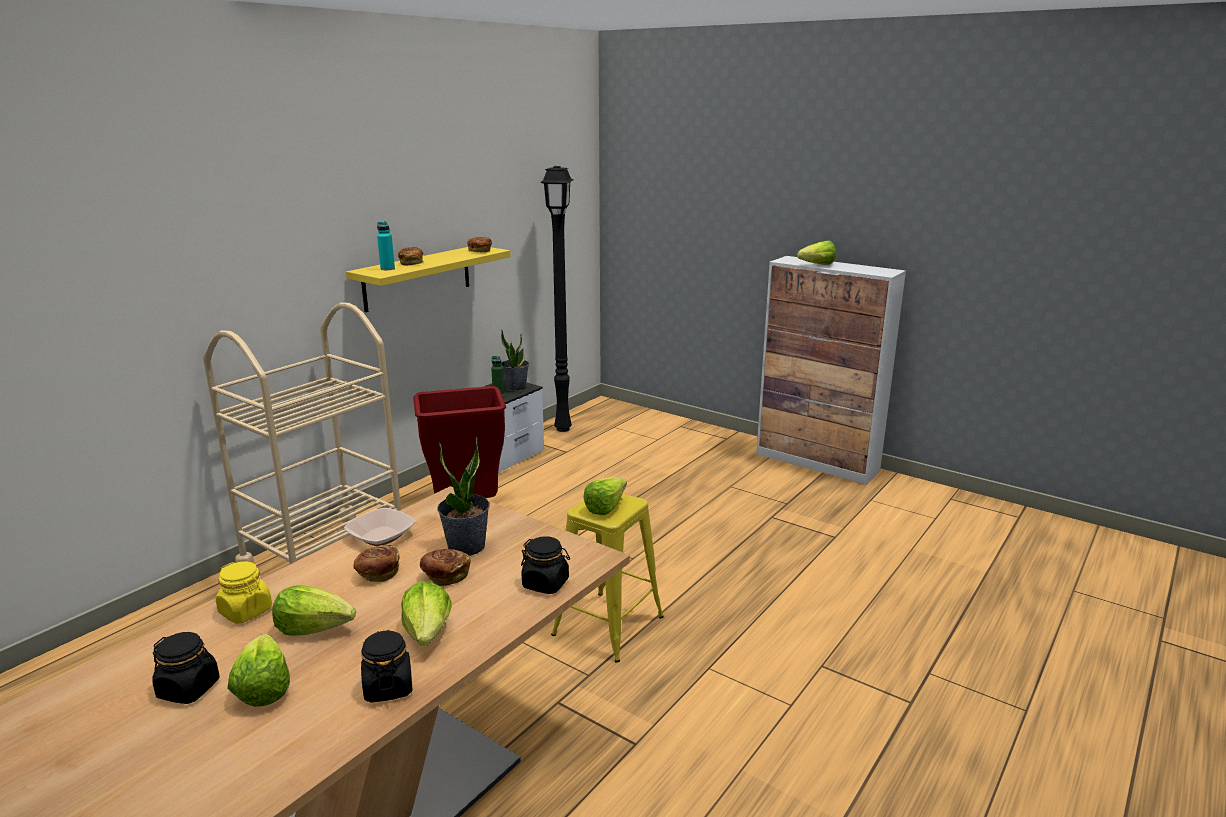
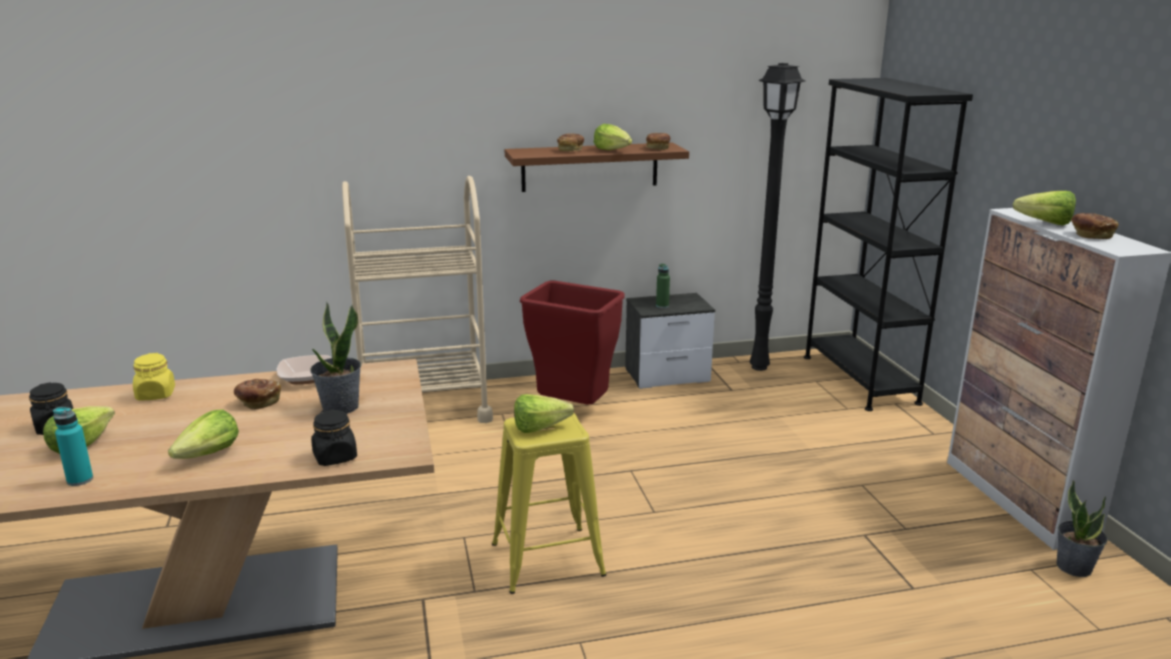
camera: 40 degrees right, 0 degrees up
lettuce [272,585,356,636] -> lettuce moved to [594,124,632,150]
yellow shelf [346,247,510,312] -> brown shelf [505,143,689,192]
black jar [361,630,413,703] -> none
turquoise bottle [377,221,395,270] -> turquoise bottle moved to [53,407,93,486]
bread [420,549,471,586] -> bread moved to [1071,213,1118,239]
potted plant [501,329,529,391] -> potted plant moved to [1056,480,1108,577]
none -> black bookcase [804,78,973,411]

